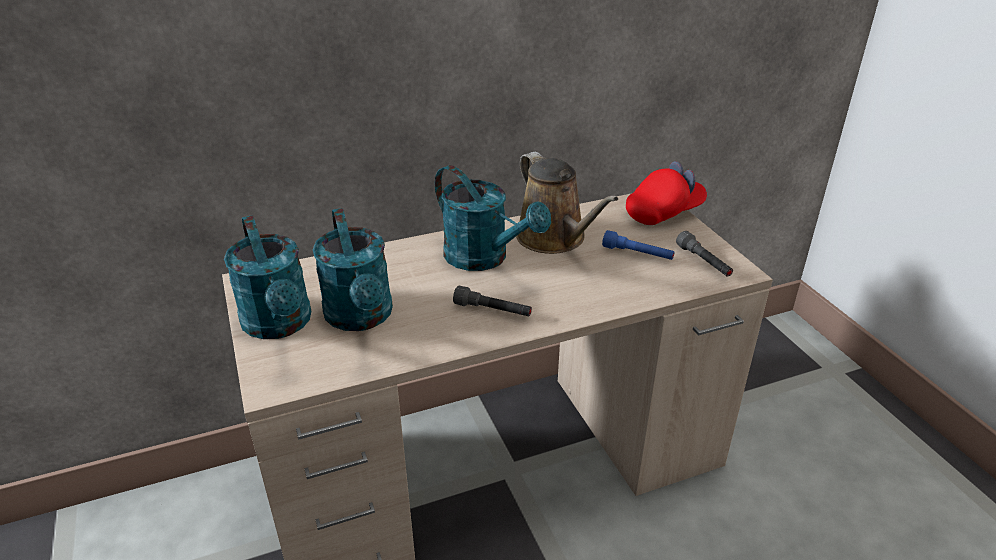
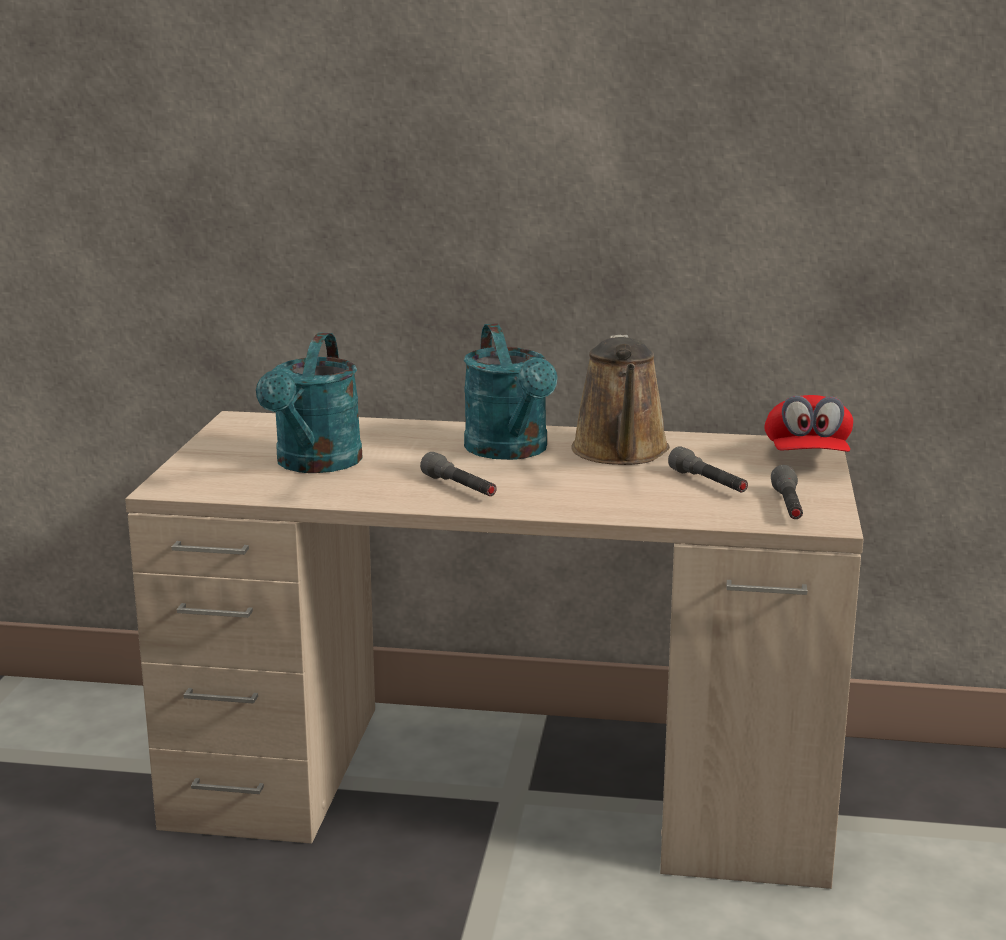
camera: 30 degrees right, 15 degrees down
turquoise watering can [224,215,311,339] -> none
blue flashlight [602,230,675,260] -> grey flashlight [668,446,748,492]
red cap [626,161,707,225] -> red cap turned 90 degrees clockwise [765,395,853,452]

